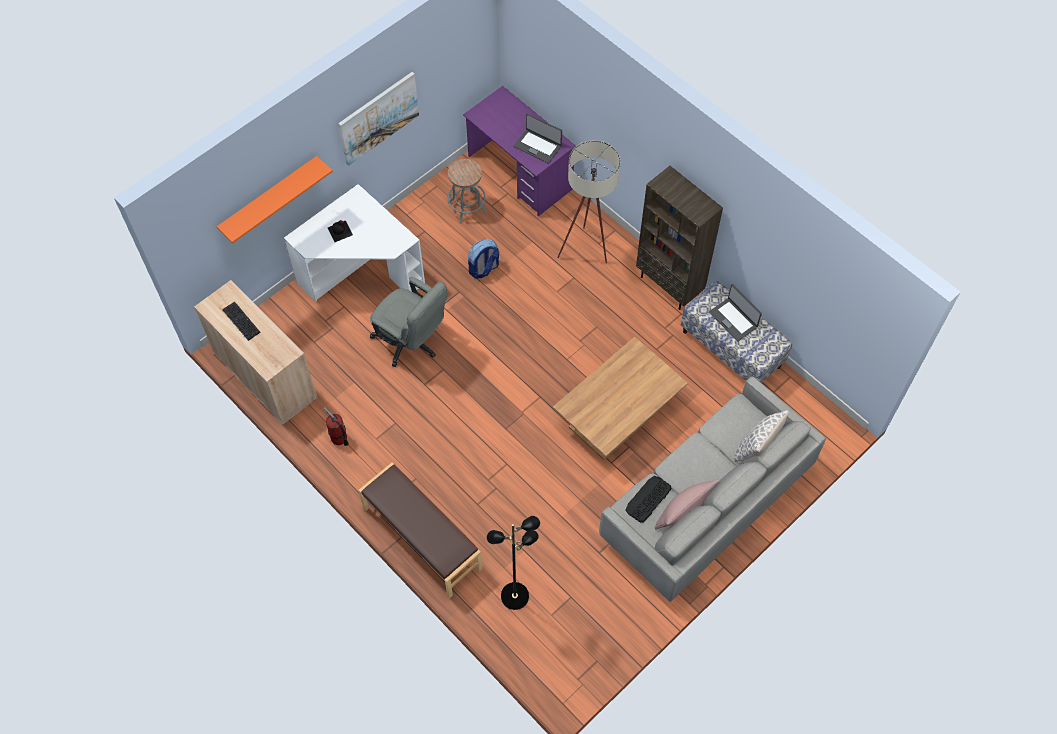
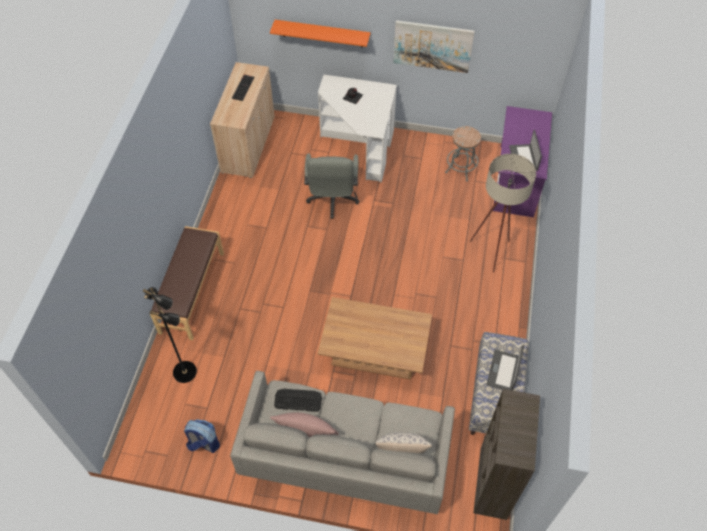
camera: 55 degrees right, 5 degrees down
fire extinguisher [324,407,348,446] -> none
backpack [468,239,499,279] -> backpack moved to [184,419,220,453]
brown bookcase [636,166,723,310] -> brown bookcase moved to [474,389,540,520]

